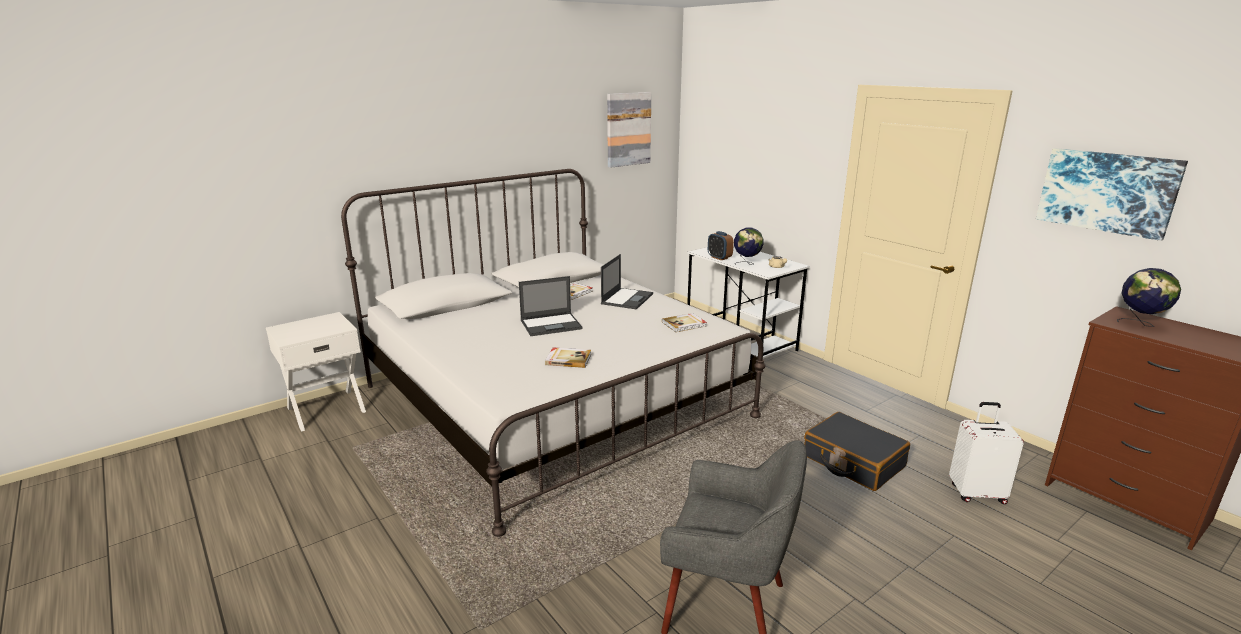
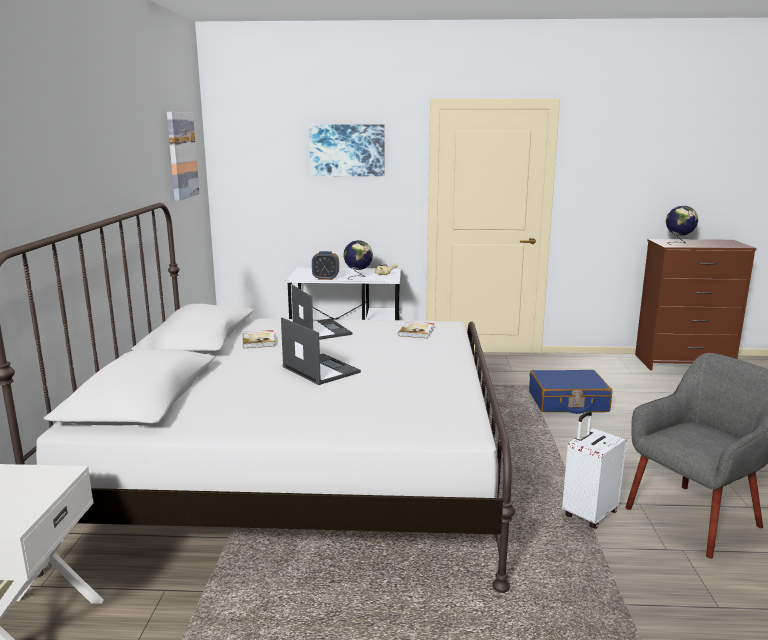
camera: 50 degrees left, 5 degrees down
laptop [519,276,582,336] -> laptop turned 60 degrees counterclockwise [281,318,361,385]
book [545,347,591,368] -> none
black suitcase [804,412,910,491] -> blue suitcase [529,370,612,414]
white suitcase [949,402,1024,504] -> white suitcase moved to [562,411,627,529]
picture [1036,148,1188,241] -> picture moved to [309,125,385,176]

